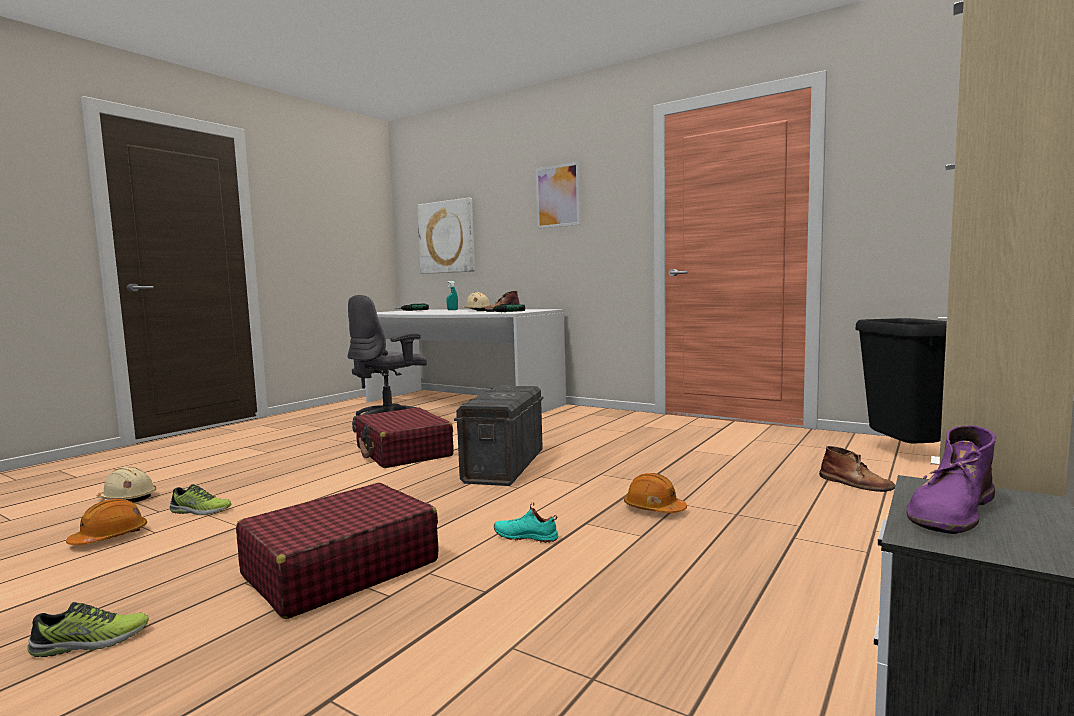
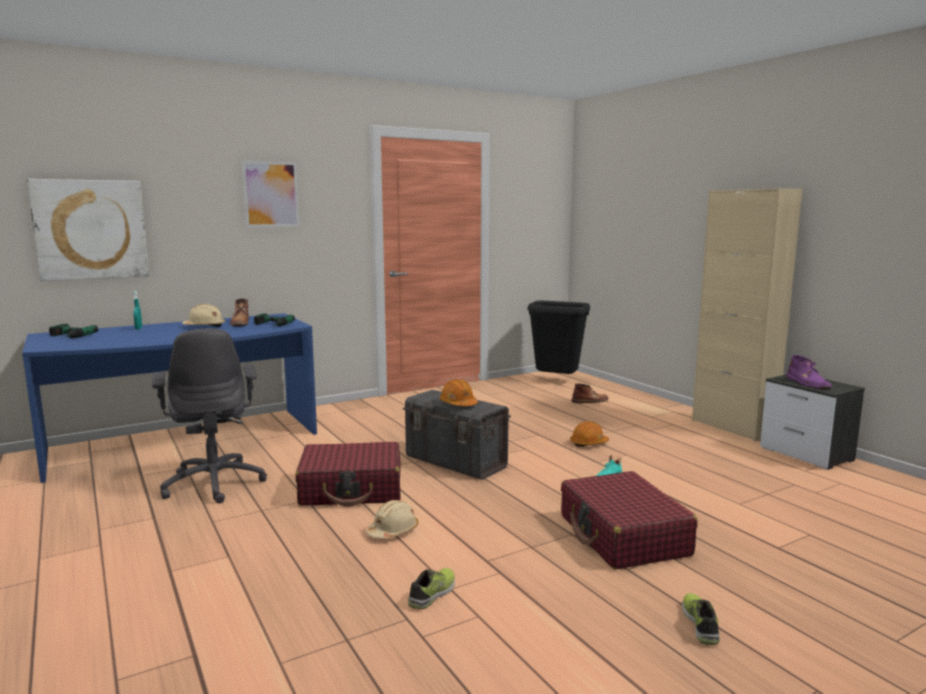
camera: 65 degrees left, 5 degrees up
orange hard hat [66,499,147,545] -> orange hard hat moved to [440,379,478,406]
beige hard hat [96,467,156,502] -> beige hard hat moved to [366,500,418,539]
white desk [365,309,566,413] -> blue desk [22,313,317,483]

